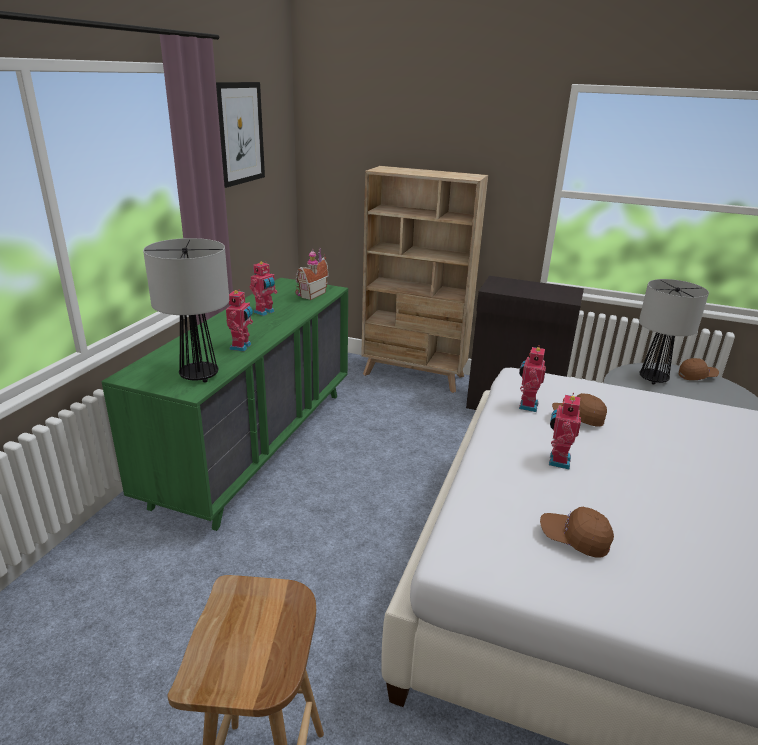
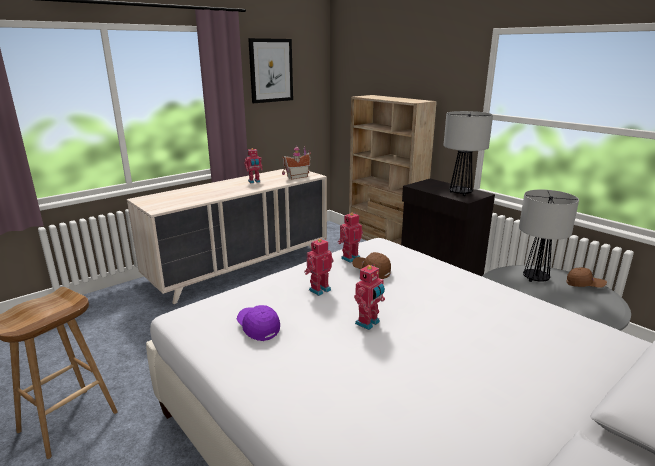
camera: 30 degrees right, 5 degrees down
green dresser [101,278,348,531] -> beige dresser [127,169,327,304]
table lamp [143,238,229,383] -> table lamp moved to [443,111,493,196]
toy robot [226,289,253,351] -> toy robot moved to [354,264,385,330]
brown cap [540,507,614,557] -> purple cap [237,305,280,341]

